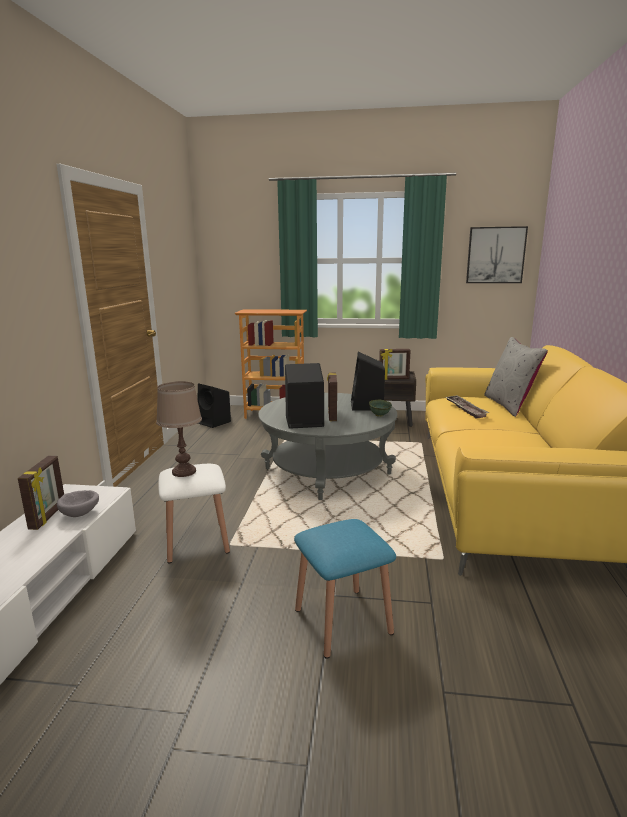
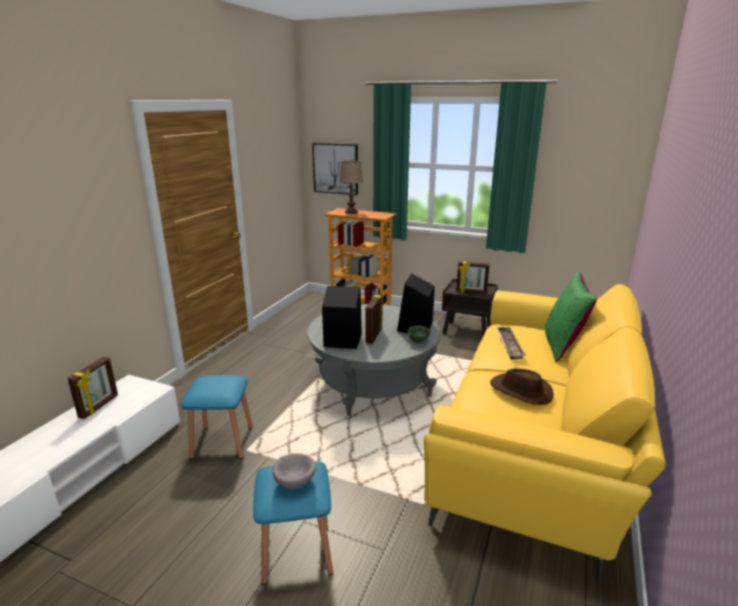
camera: 15 degrees right, 5 degrees up
grey bowl [57,490,99,517] -> grey bowl moved to [272,453,316,489]
brown table lamp [156,381,202,477] -> brown table lamp moved to [339,161,363,214]
white stool [158,464,230,563] -> blue stool [181,375,253,459]
black speaker [198,383,231,428] -> none
picture [466,226,528,283] -> picture moved to [312,143,358,195]
grey pillow [484,337,548,417] -> green pillow [545,272,597,362]
none -> brown hat [490,369,554,405]

